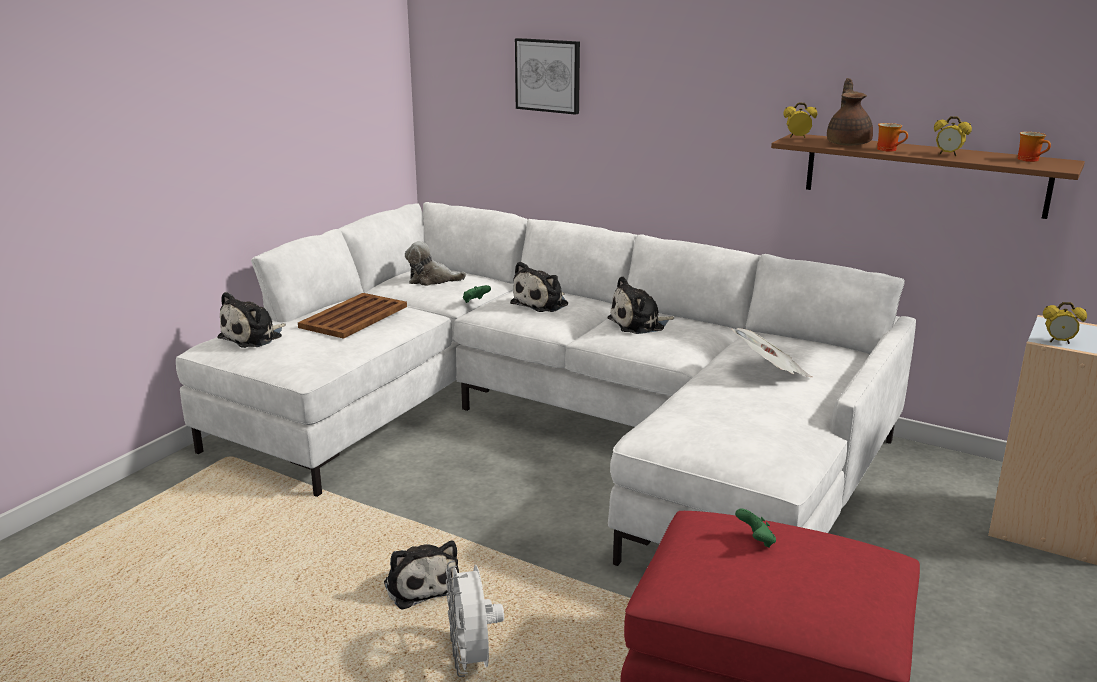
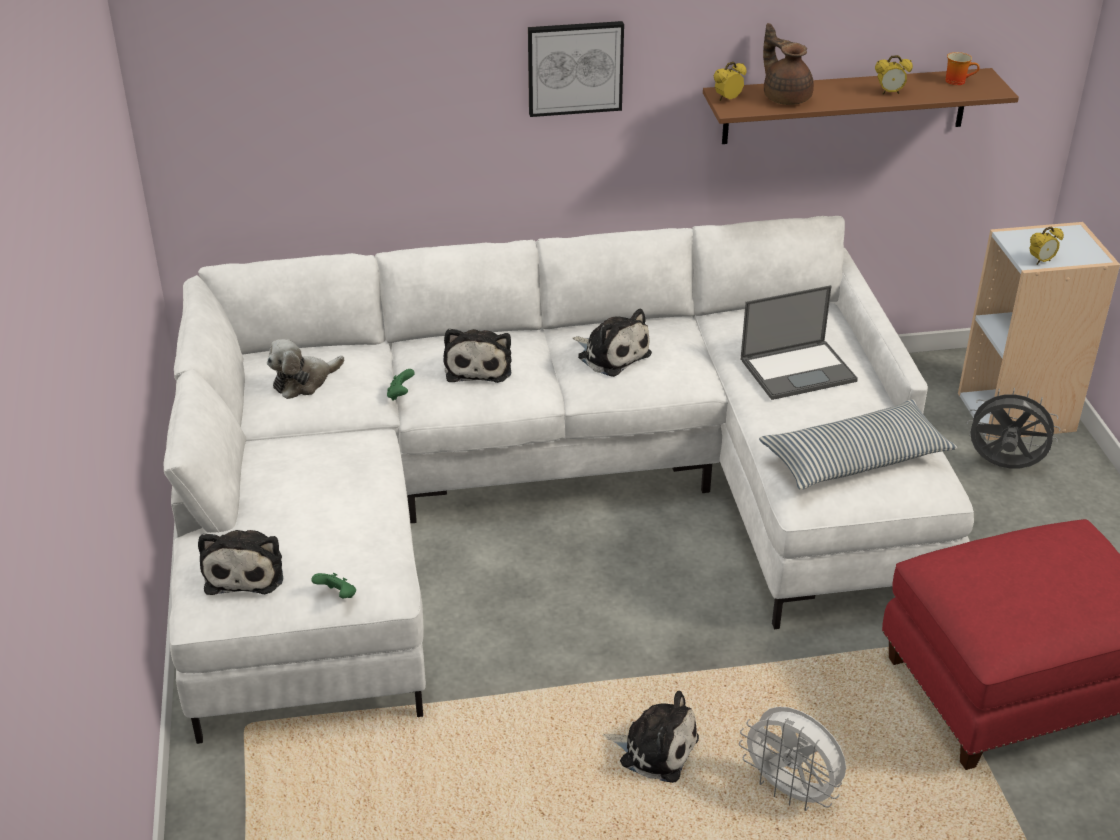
camera: 40 degrees left, 15 degrees up
brown tray [298,293,407,339] -> none
picture [515,38,580,115] -> picture moved to [528,21,624,117]
plush toy [607,276,674,334] -> plush toy turned 75 degrees counterclockwise [573,309,652,377]
newspaper [731,328,813,377] -> laptop [741,285,858,400]
green game controller [735,509,776,548] -> green game controller moved to [311,573,356,598]
mug [877,123,908,152] -> none
none -> pillow [759,399,958,490]
none -> grey fan [967,388,1060,468]

